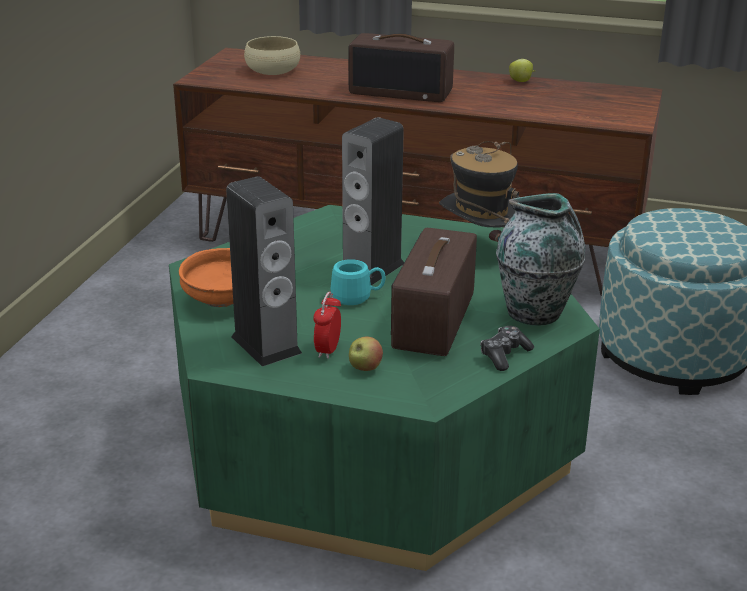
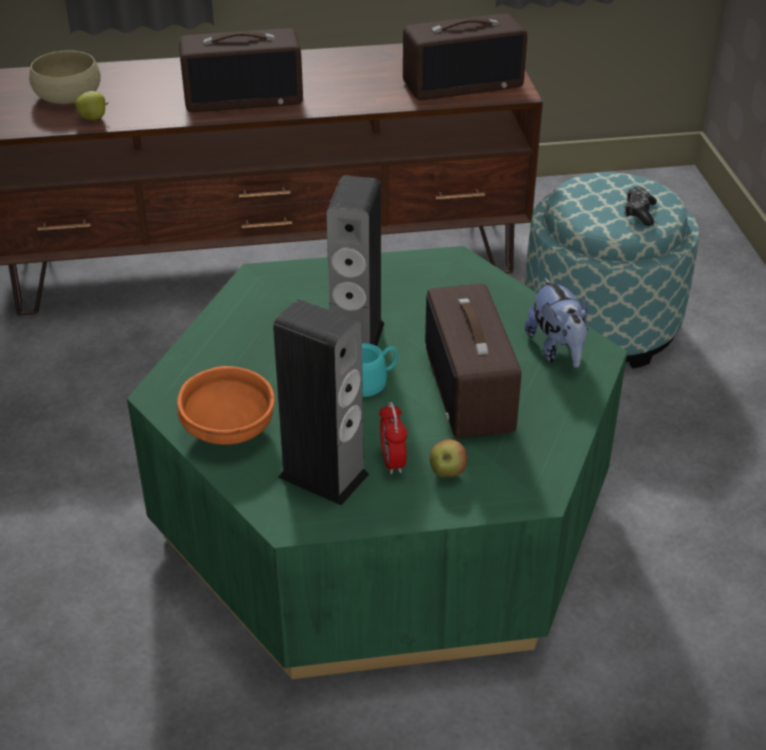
camera: 25 degrees left, 10 degrees up
hat [439,141,520,242] -> none
game controller [480,326,534,371] -> game controller moved to [624,187,657,226]
vase [496,193,585,326] -> plush toy [525,277,588,368]
apple [509,59,535,82] -> apple moved to [75,91,109,120]
none -> radio [403,13,527,100]

